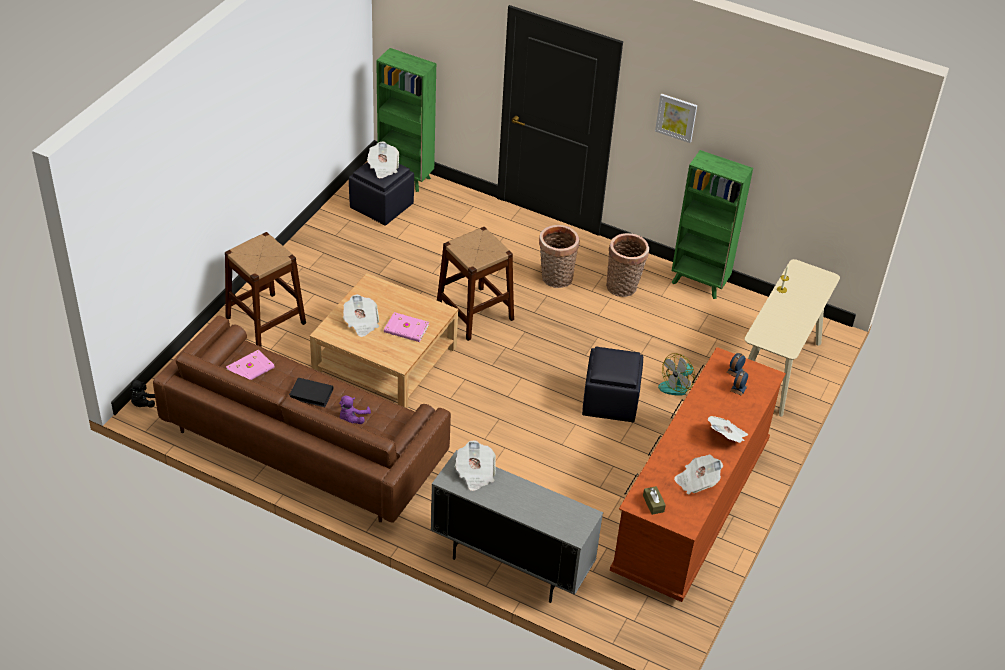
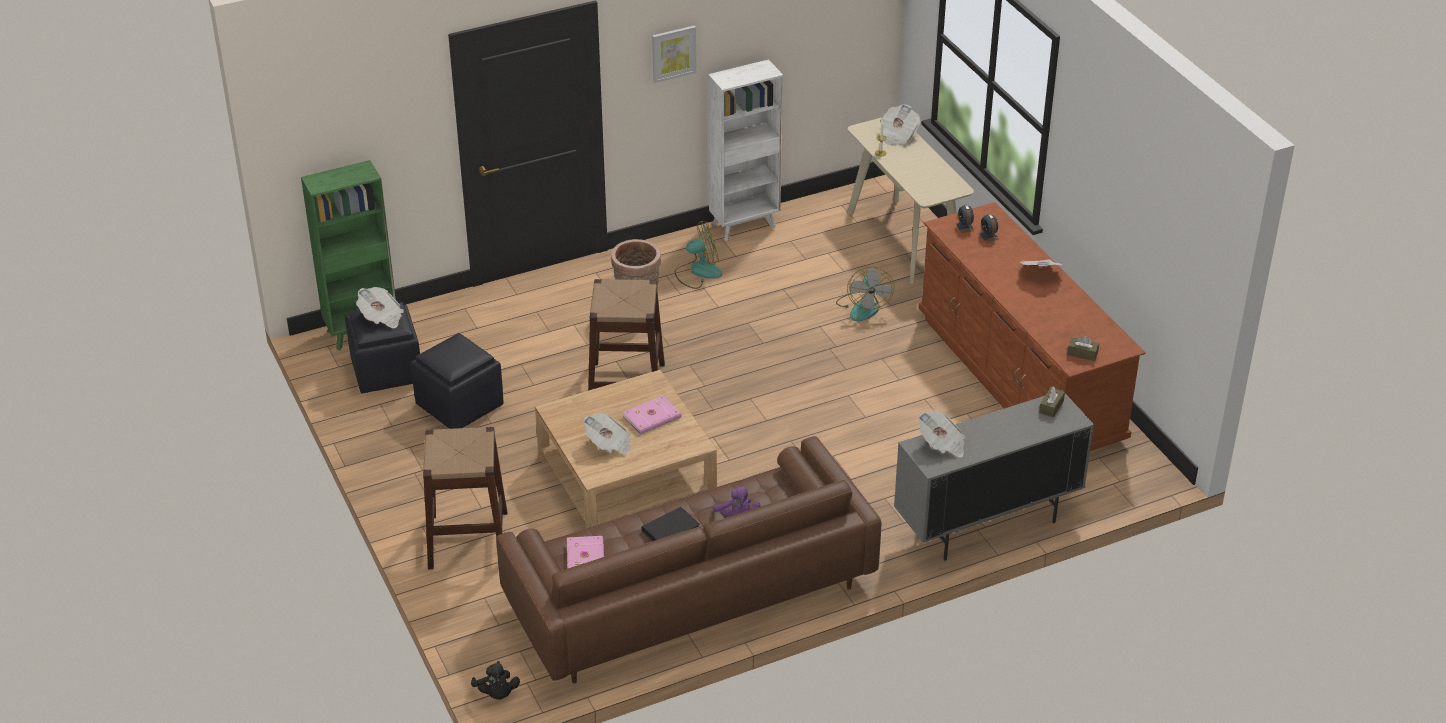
camera: 50 degrees left, 5 degrees down
black ottoman [582,346,643,422] -> black ottoman moved to [411,333,504,429]
basket [606,233,649,297] -> fan [674,221,722,289]
green bookcase [672,150,753,299] -> white bookcase [708,59,783,241]
newspaper [674,455,723,494] -> newspaper moved to [880,104,921,145]
none -> brown tissue box [1039,387,1065,418]

